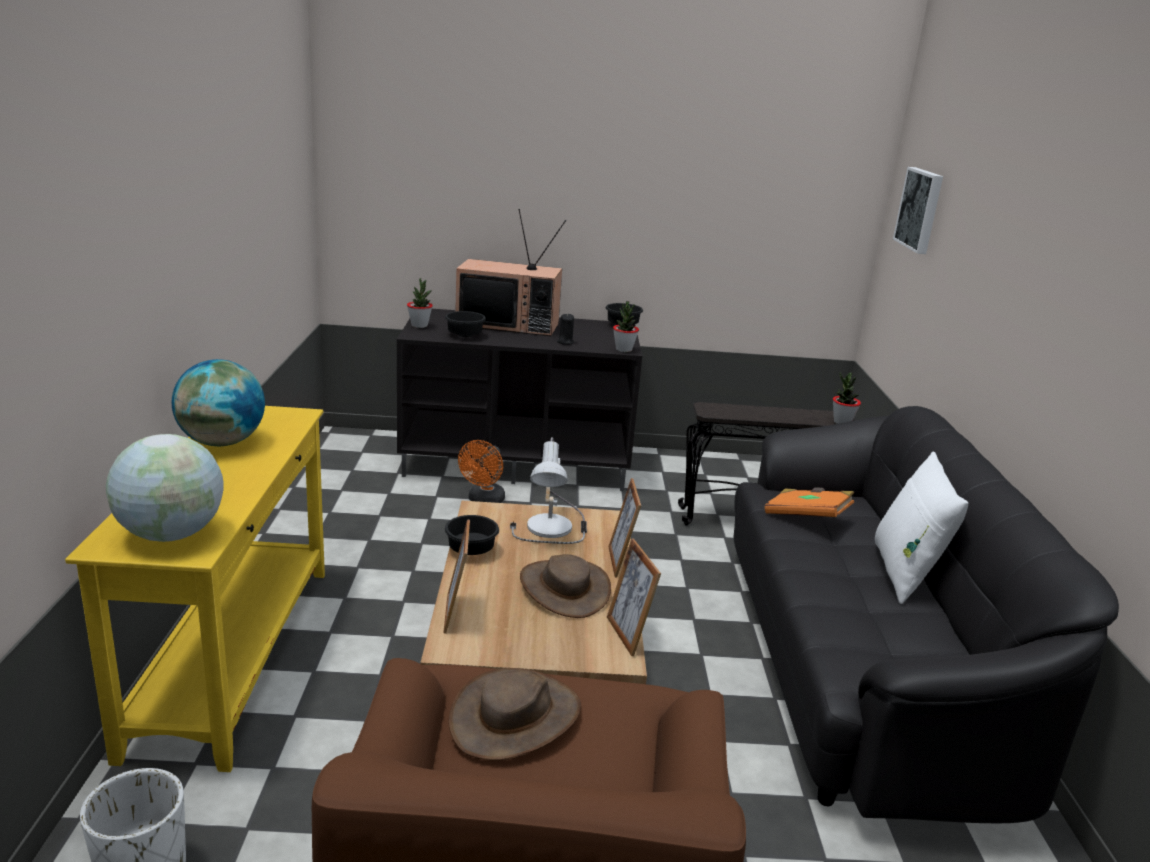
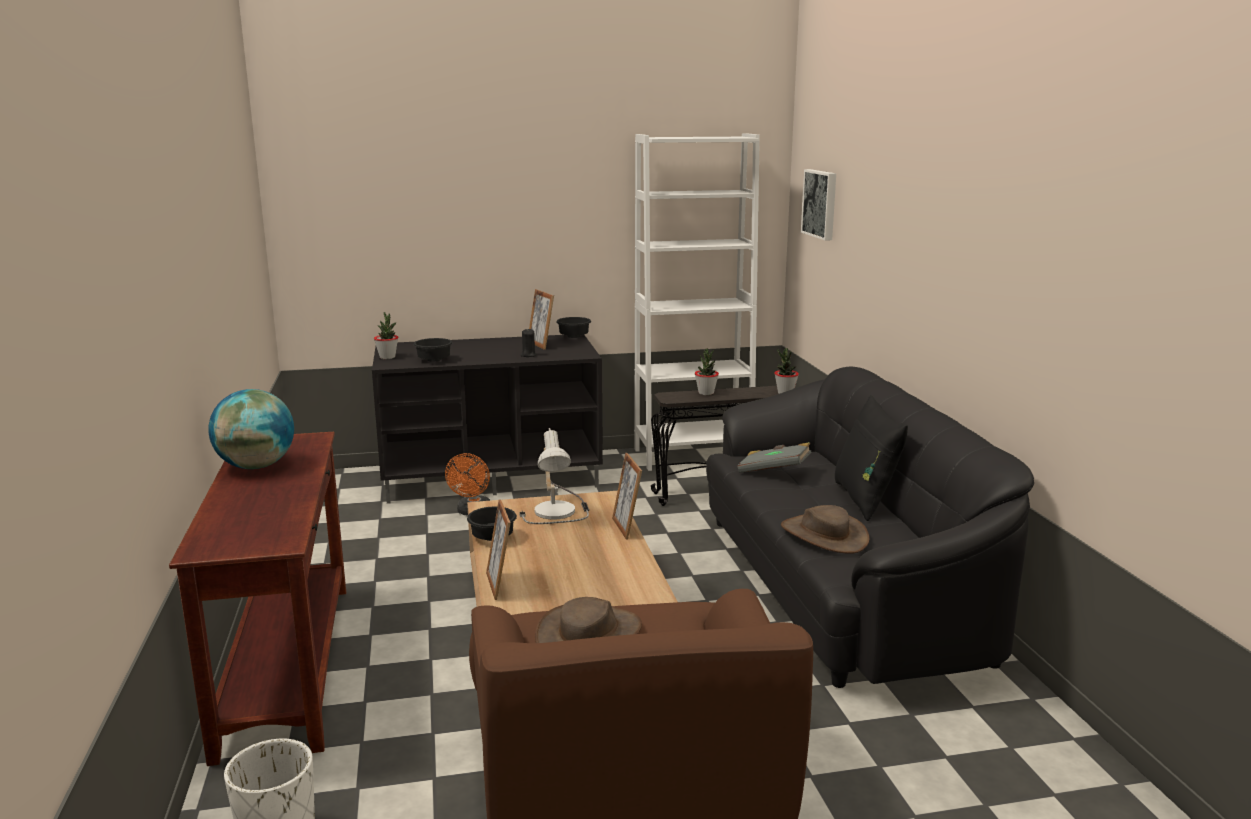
camera: 10 degrees left, 5 degrees down
yellow console table [65,406,325,772] -> brown console table [169,432,346,766]
globe [106,434,224,542] -> none
television [455,209,566,336] -> none
brown hat [520,554,611,618] -> brown hat moved to [781,505,870,553]
picture frame [607,538,661,656] -> picture frame moved to [529,289,554,350]
potted plant [613,301,639,352] -> potted plant moved to [695,348,719,395]
orange book [765,488,854,517] -> grey book [738,442,811,473]
white pillow [875,452,968,604] -> black pillow [835,395,908,521]
none -> white bookcase [634,133,760,471]

